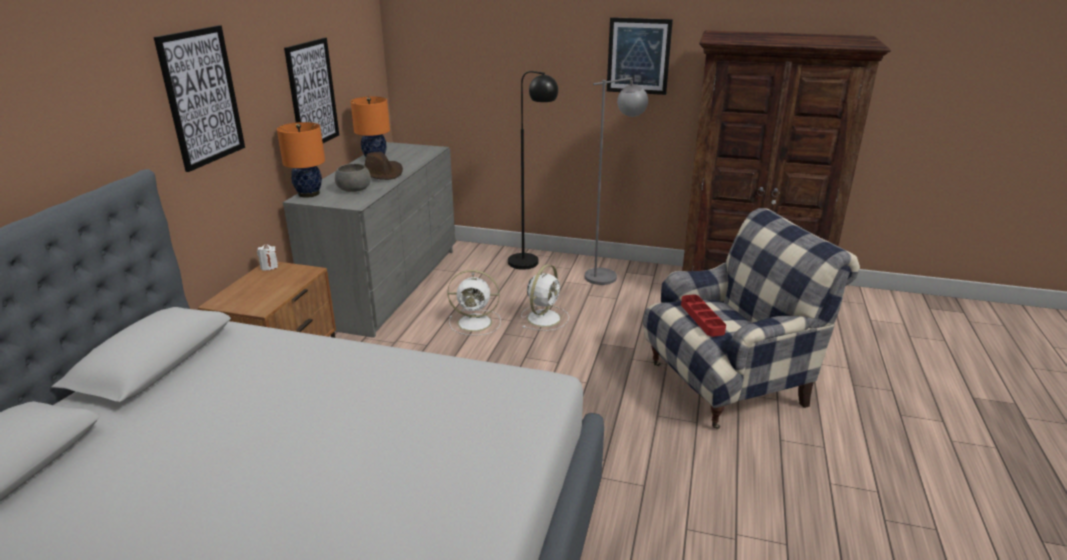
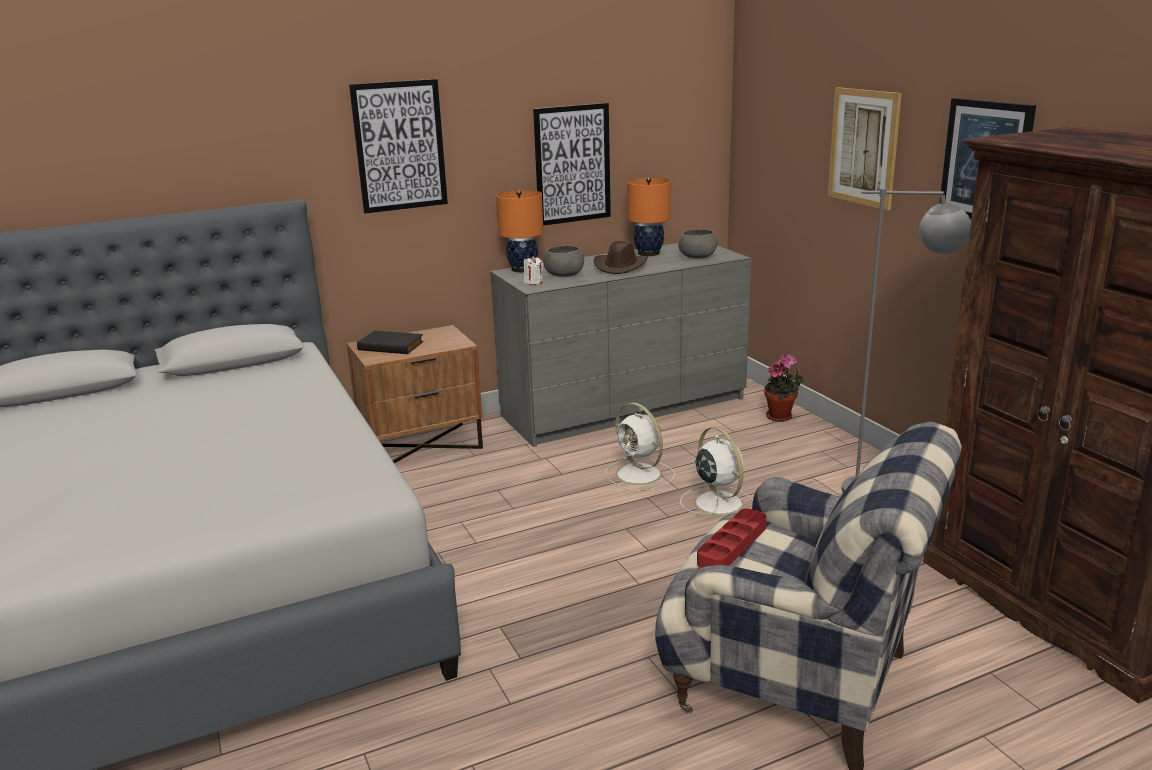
camera: 50 degrees right, 5 degrees down
white candle [257,244,278,270] -> white candle moved to [524,256,544,285]
black floor lamp [508,71,558,270] -> none
white fan [521,264,569,331] -> white fan turned 105 degrees counterclockwise [680,427,753,515]
none -> black book [357,331,424,354]
none -> grey bowl [678,229,717,259]
none -> potted plant [764,354,804,422]
none -> picture [828,87,902,210]

